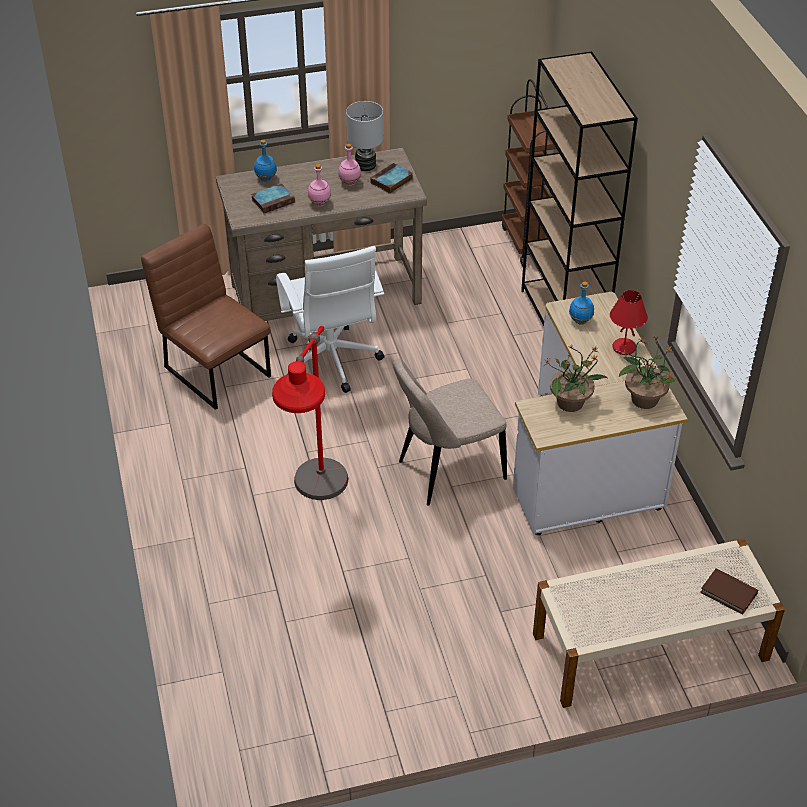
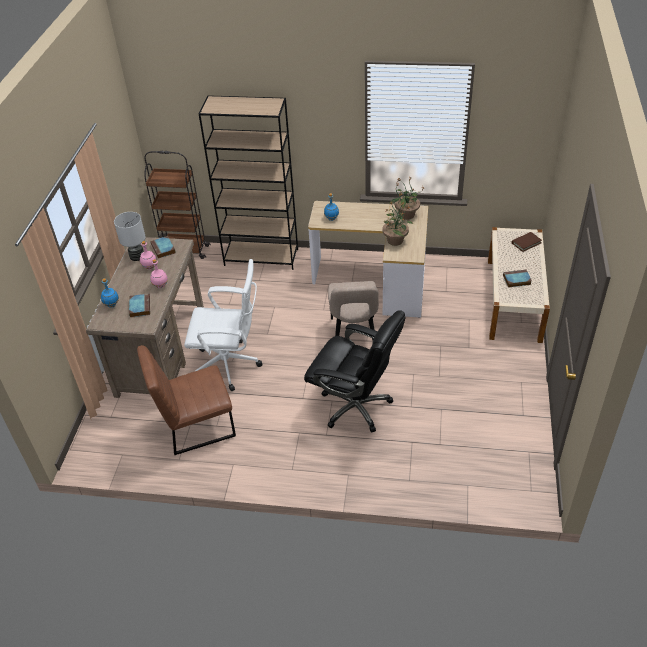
camera: 65 degrees left, 0 degrees up
red floor lamp [272,326,348,500] -> black office chair [304,310,406,432]
red table lamp [610,290,648,355] -> none
none -> book [503,269,532,287]

